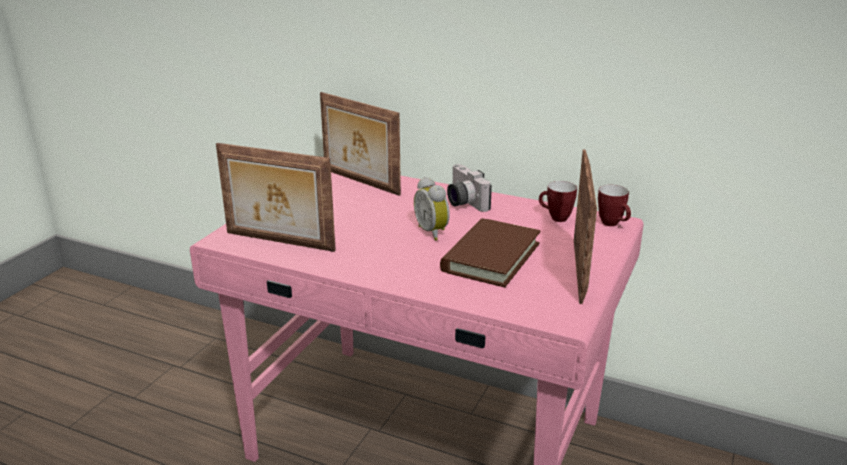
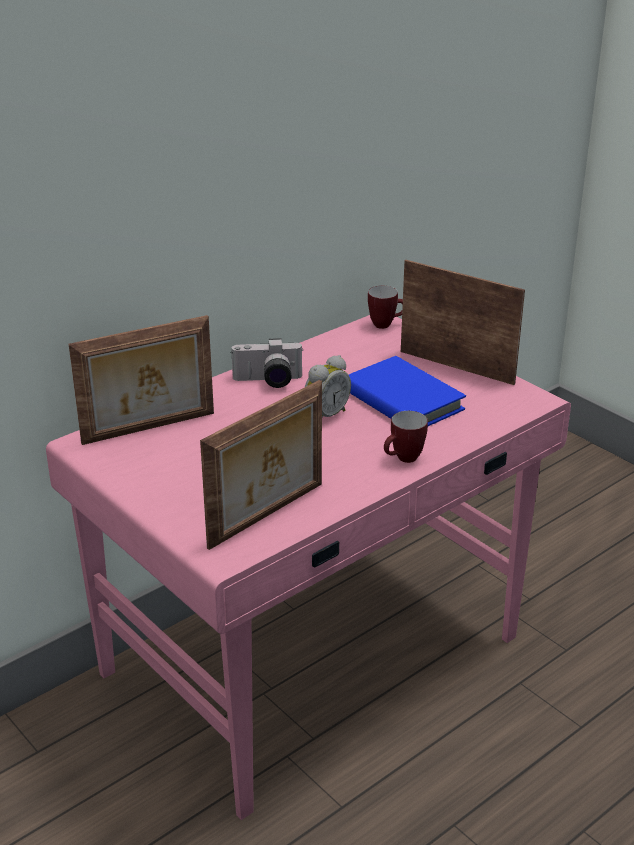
camera: 65 degrees left, 5 degrees up
alarm clock [414,177,450,241] -> alarm clock turned 45 degrees counterclockwise [305,355,351,418]
brown book [440,218,541,287] -> blue book [349,356,466,426]
mug [539,181,577,222] -> mug moved to [384,411,428,463]

